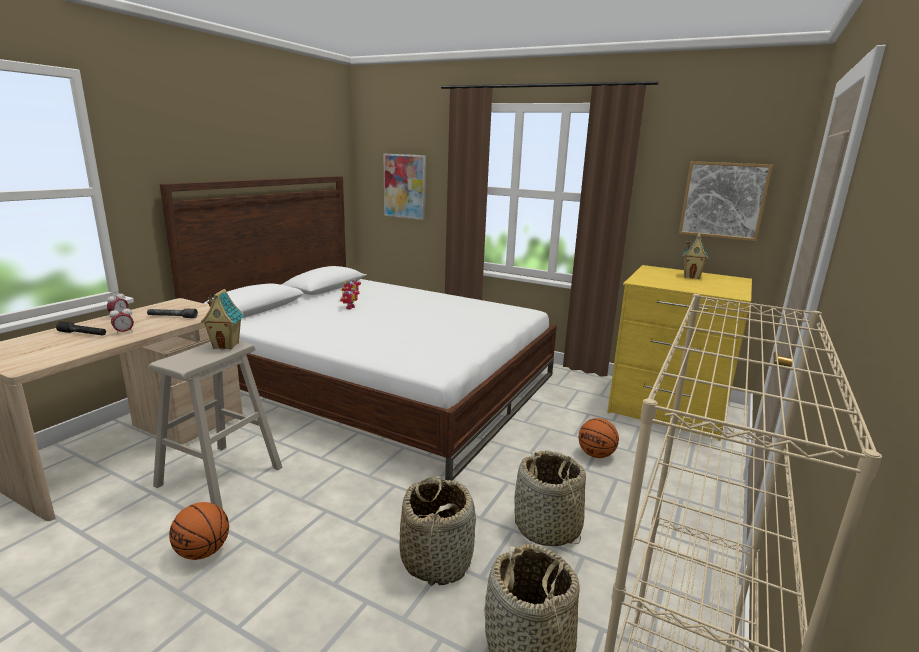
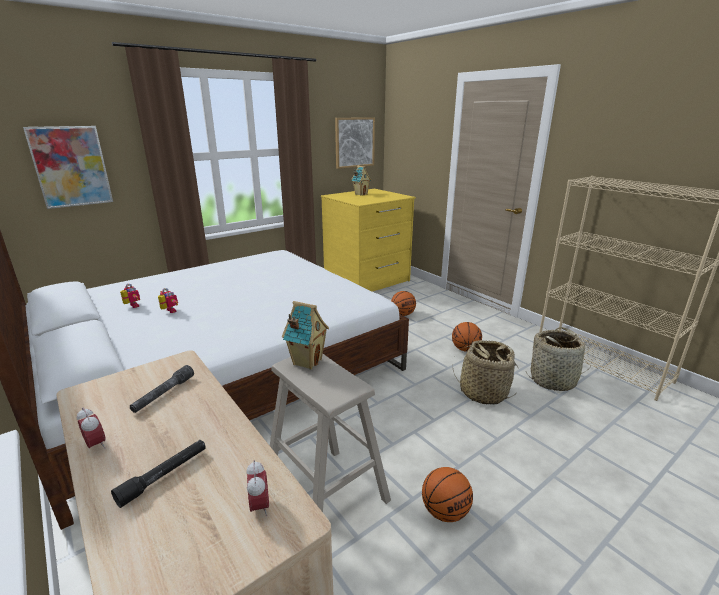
camera: 65 degrees left, 5 degrees up
alarm clock [109,306,134,335] -> alarm clock moved to [246,460,269,516]
basket [514,451,586,546] -> basketball [452,322,482,351]

